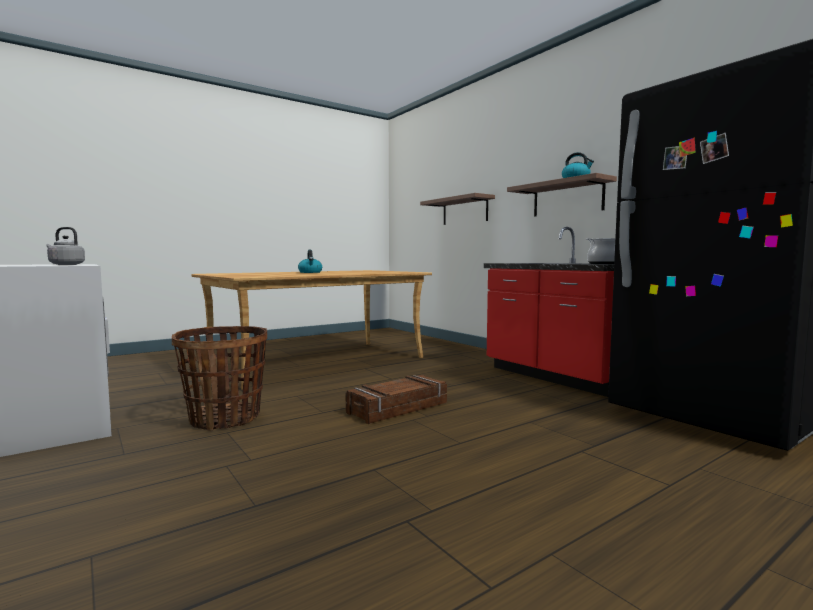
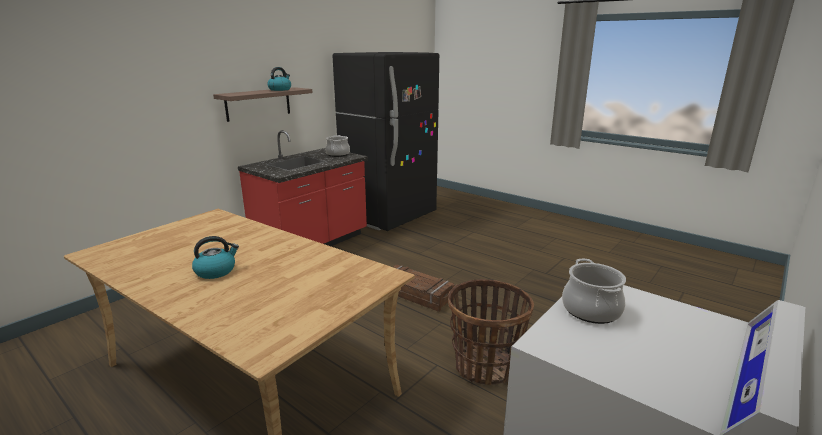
camera: 105 degrees left, 15 degrees up
grey kettle [46,227,85,265] -> cooking pot [562,259,626,324]
shelf [420,193,495,225] -> none

